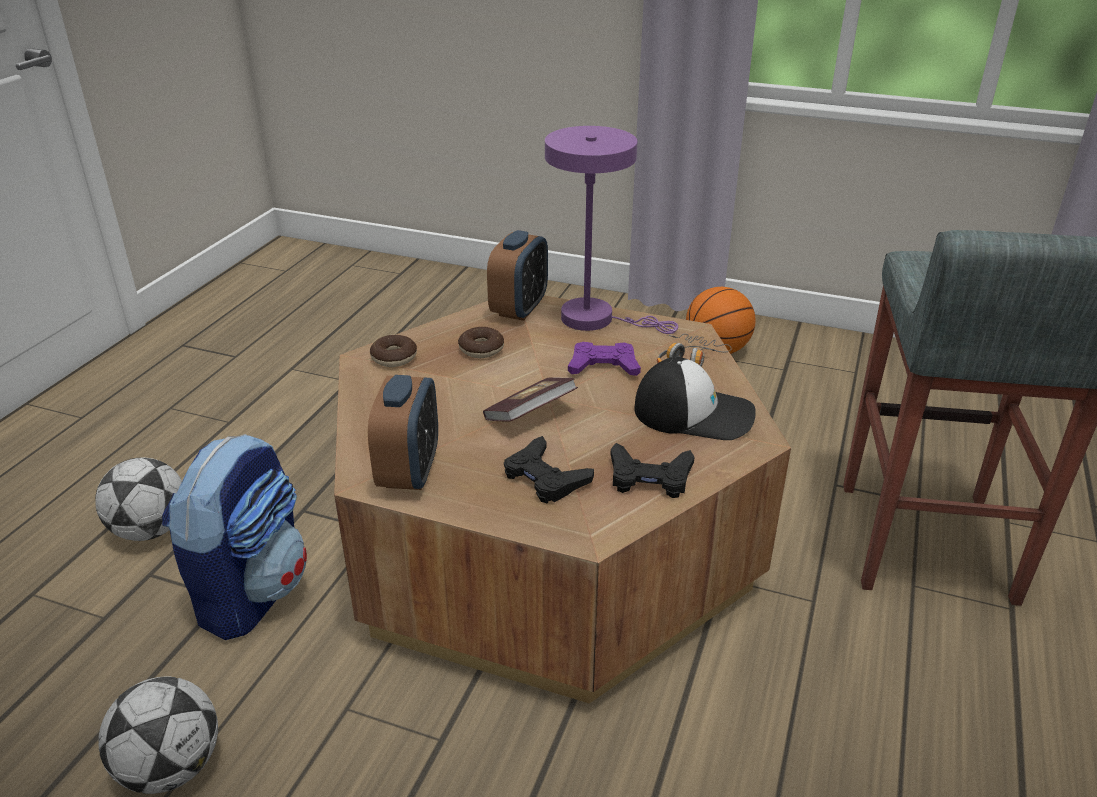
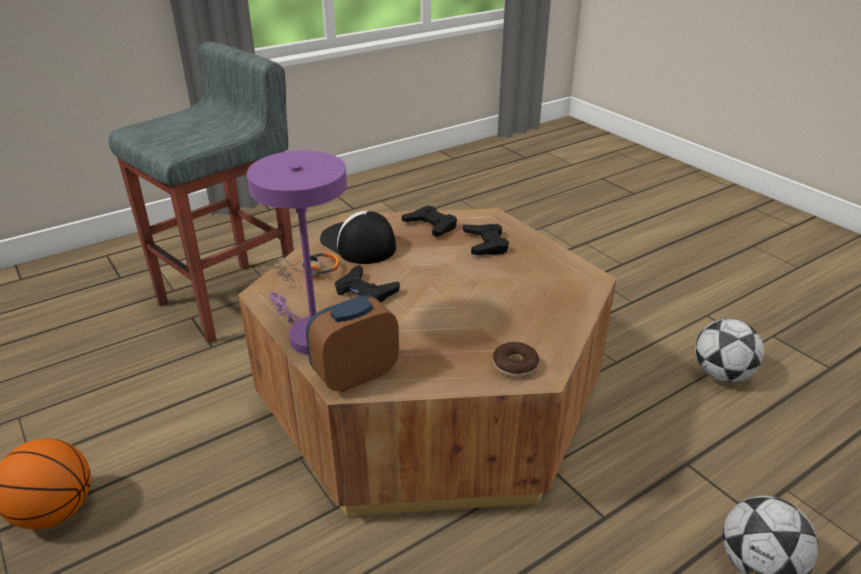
camera: 145 degrees left, 0 degrees up
backpack [162,434,307,640] -> none
alarm clock [368,375,438,490] -> none
donut [458,327,504,358] -> none
book [483,377,578,422] -> none
purple game controller [568,342,641,376] -> black game controller [335,264,400,302]

